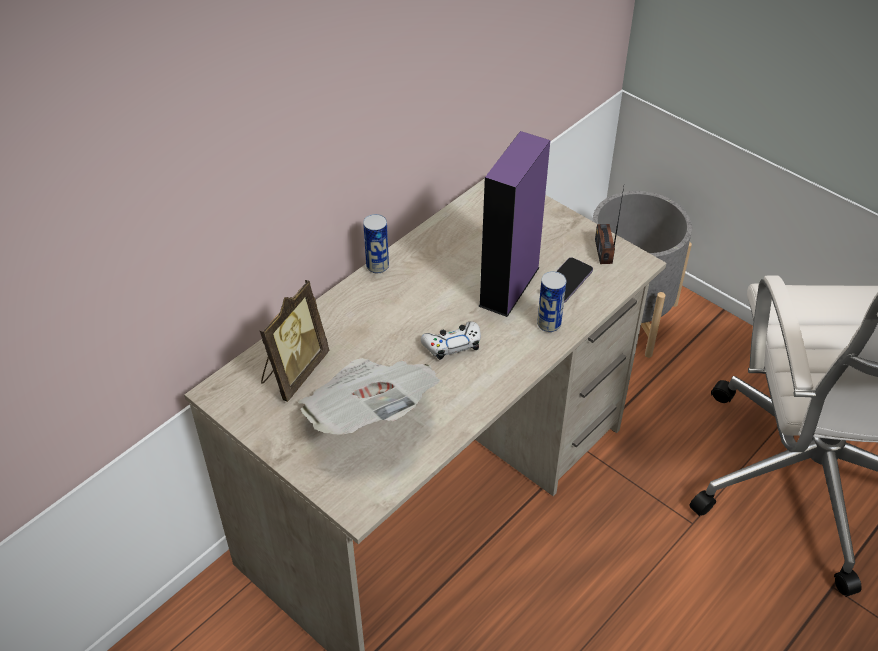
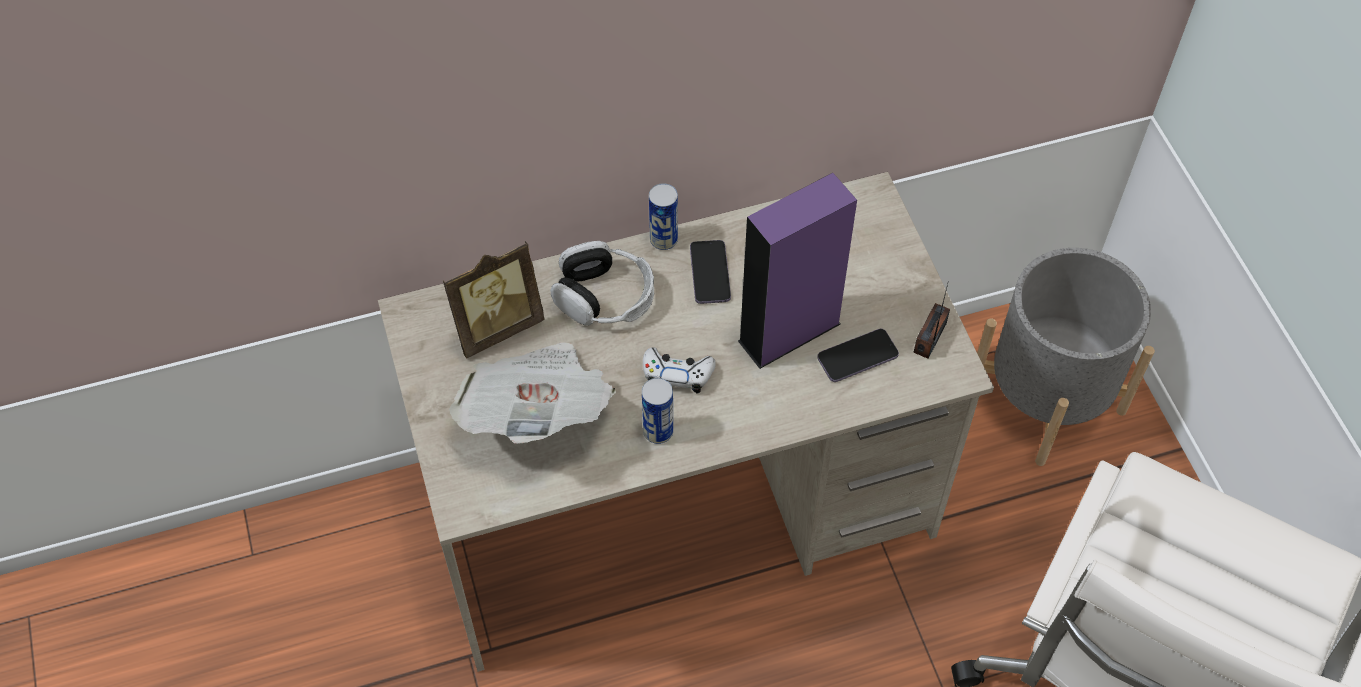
camera: 30 degrees right, 10 degrees up
can [537,271,566,332] -> can moved to [642,378,673,444]
none -> headphones [550,241,654,326]
none -> phone [690,240,731,304]

